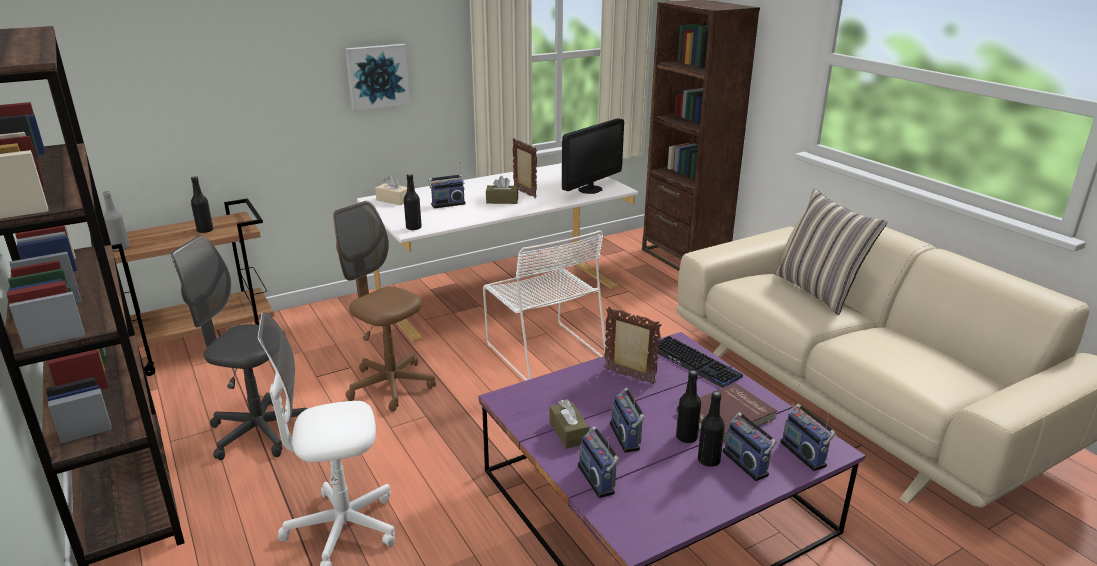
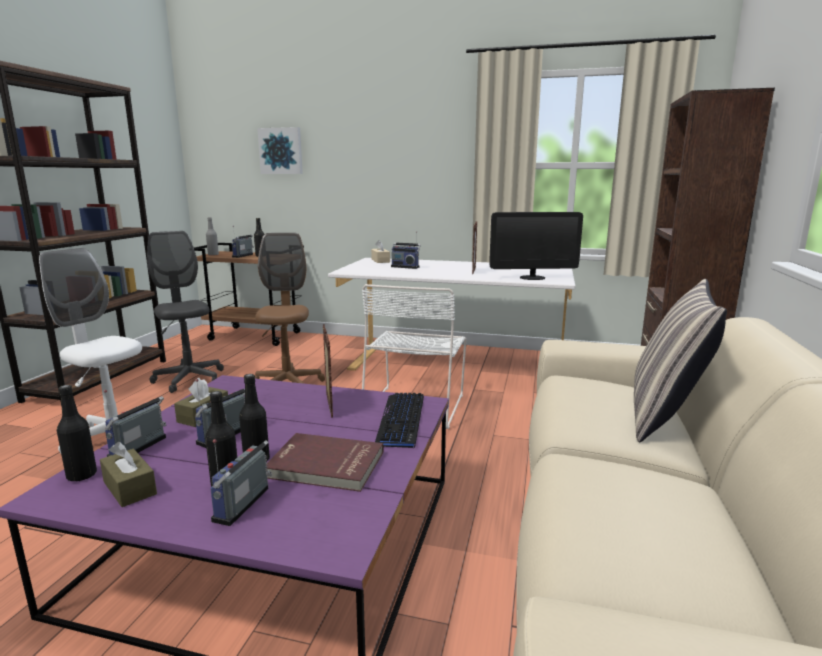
camera: 45 degrees right, 10 degrees down
picture [345,44,410,111] -> picture moved to [257,127,303,174]
black bottle [404,174,422,230] -> black bottle moved to [57,385,97,482]
brown tissue box [486,176,518,204] -> brown tissue box moved to [100,442,157,507]
radio [780,404,836,471] -> radio moved to [232,226,254,258]

